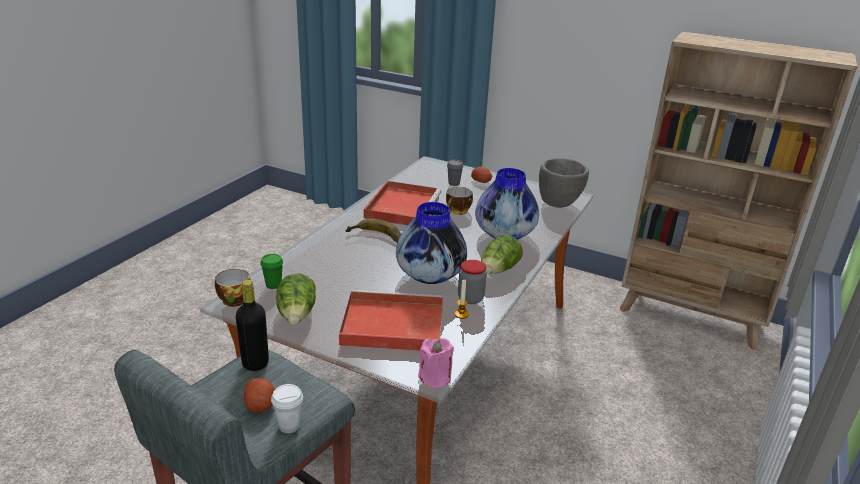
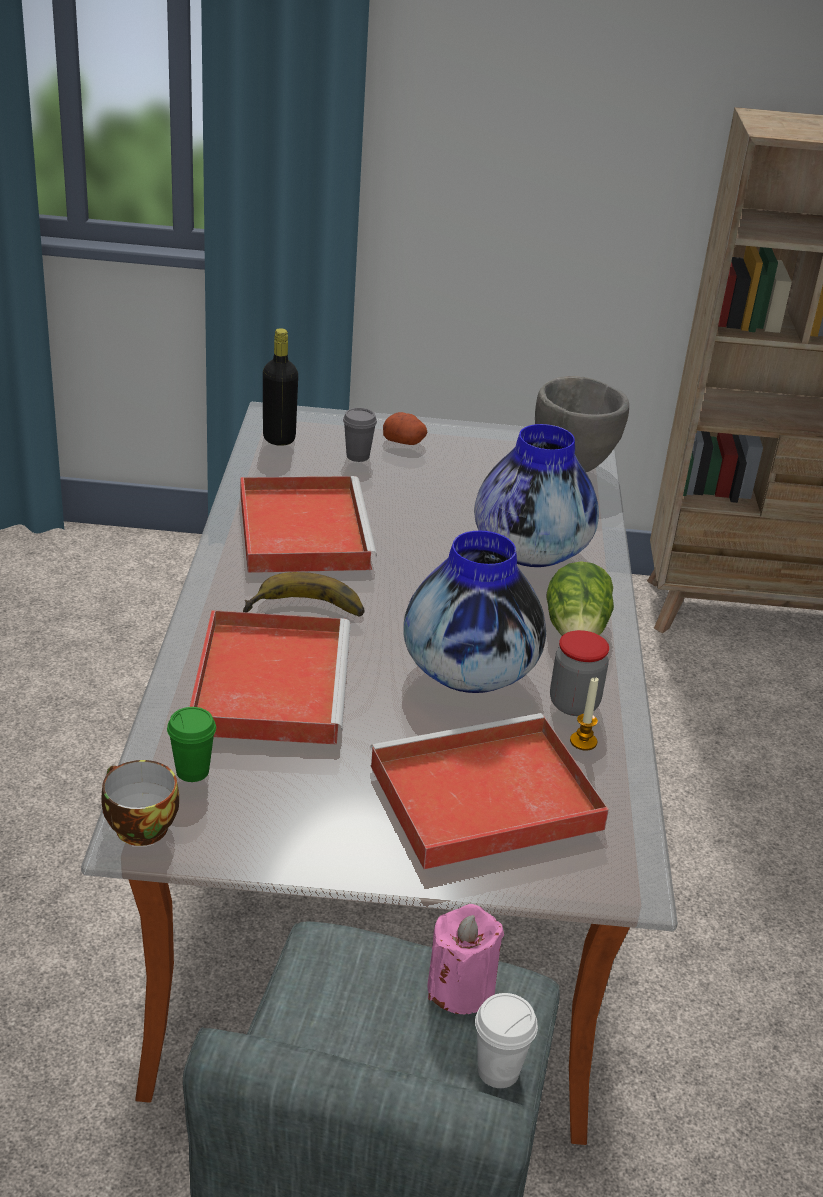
camera: 25 degrees left, 5 degrees up
black bottle [236,280,269,371] -> black bottle moved to [263,328,298,446]
potato [244,378,275,413] -> none
lettuce [276,274,316,325] -> none
pink candle [418,338,454,388] -> pink candle moved to [427,904,504,1014]
cup [446,187,473,215] -> none
none -> red tray [190,610,351,745]

